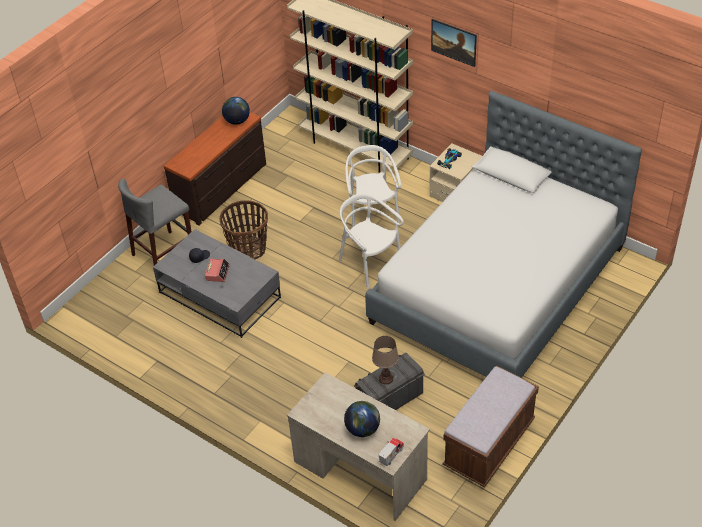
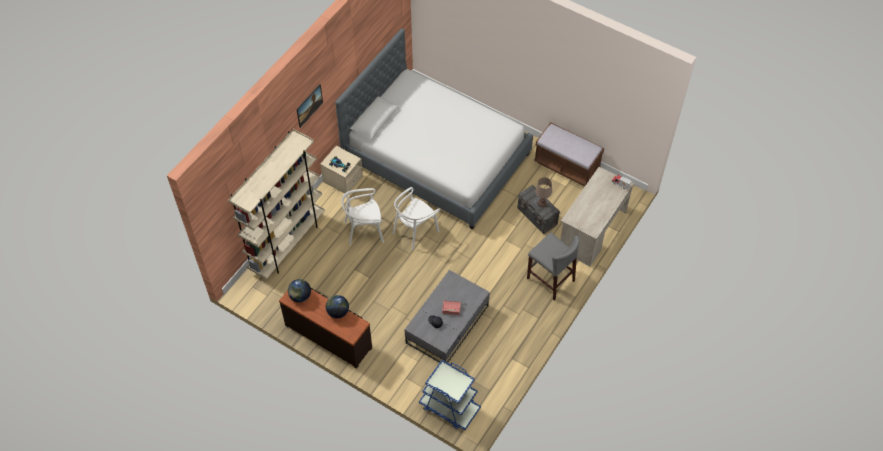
camera: 95 degrees left, 10 degrees up
grey stool [118,179,192,266] -> grey stool moved to [527,233,580,301]
basket [219,200,268,259] -> none
globe [344,401,380,437] -> globe moved to [326,295,349,318]
none -> blue cart [419,360,481,430]

